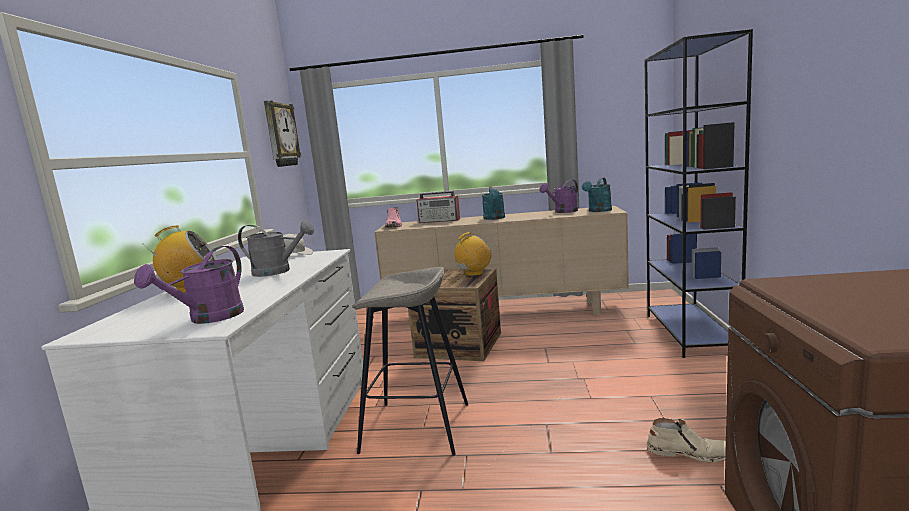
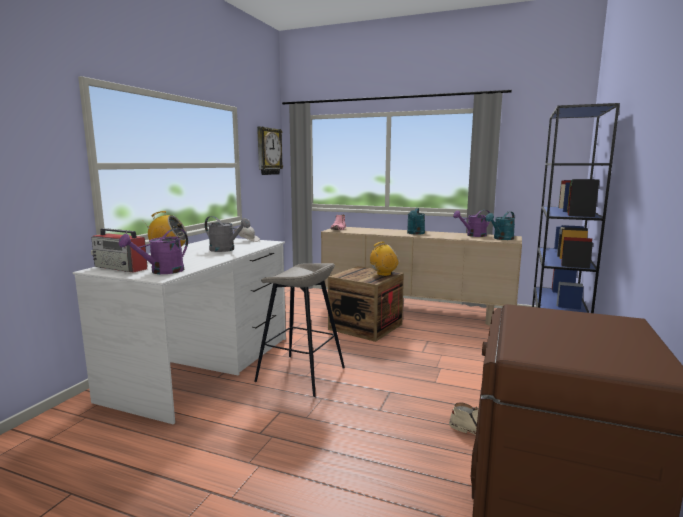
camera: 15 degrees right, 0 degrees up
radio [416,190,460,223] -> radio moved to [91,228,148,273]

